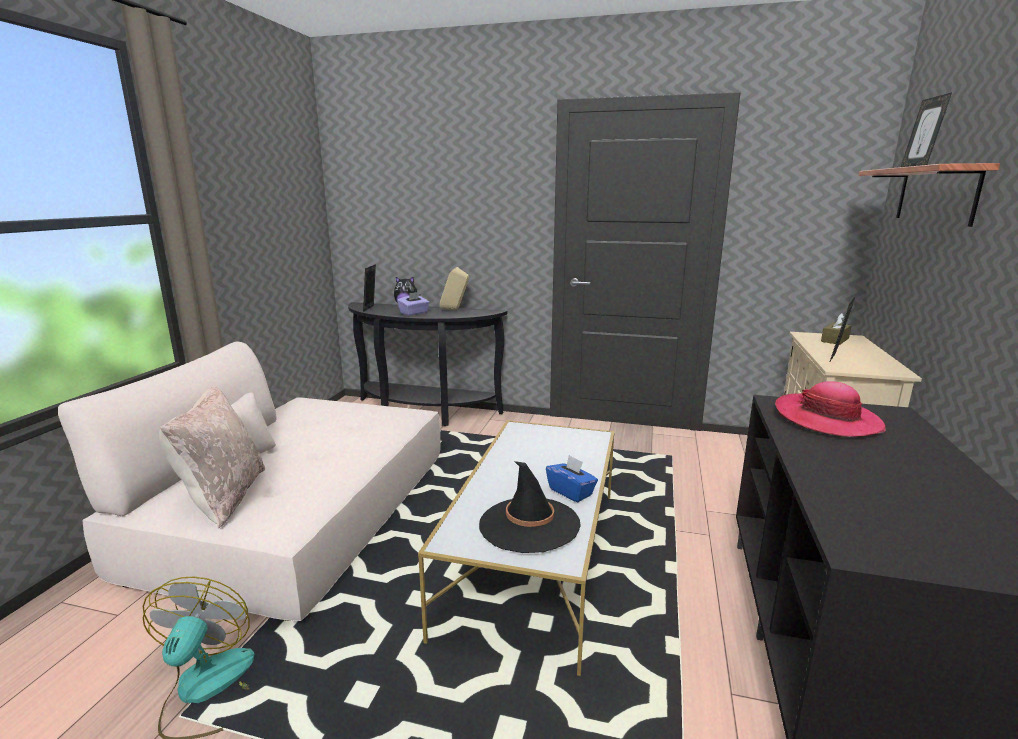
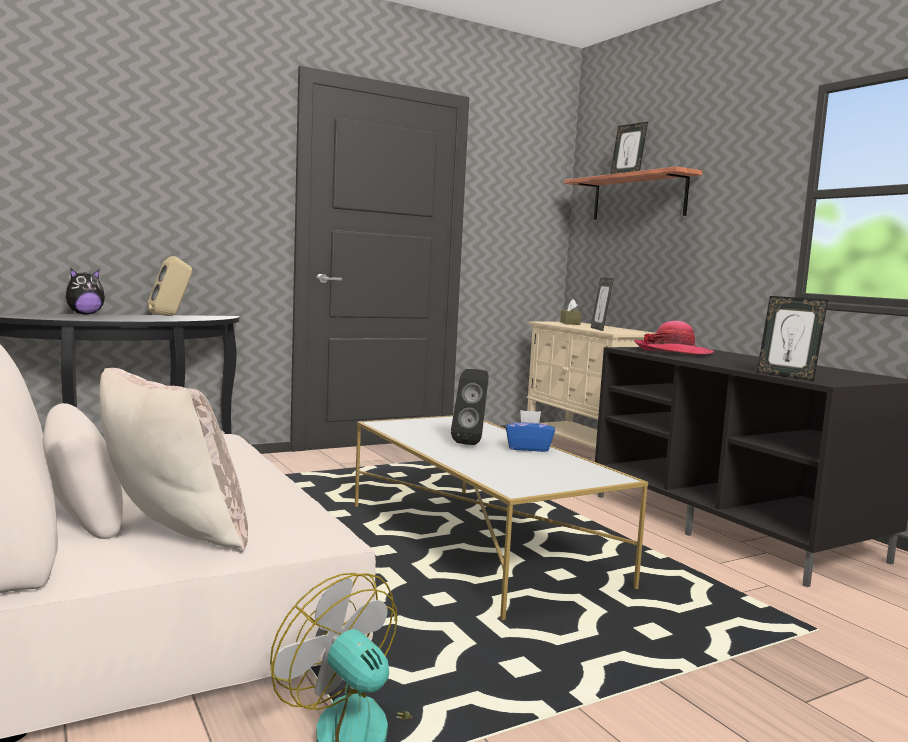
camera: 45 degrees left, 10 degrees down
picture frame [363,264,376,312] -> picture frame moved to [757,296,828,381]
purple tissue box [397,292,429,316] -> none
black hat [479,461,581,553] -> none
none -> black speaker [451,369,489,445]

